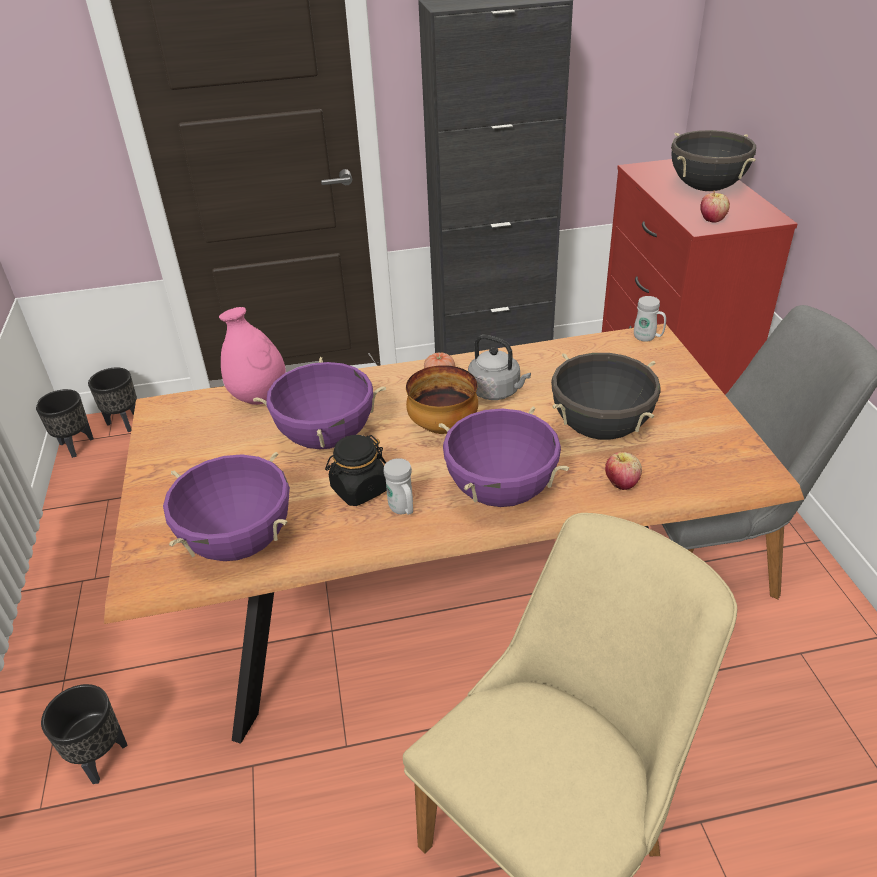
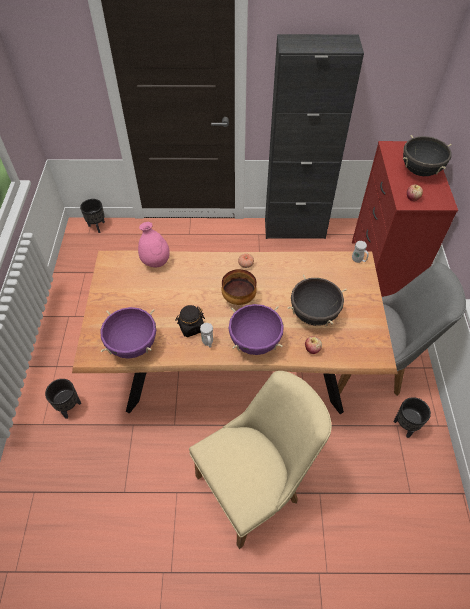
camera: 10 degrees right, 15 degrees up
black planter [36,389,94,458] -> black planter moved to [393,397,431,438]
purple cooking pot [253,357,386,449] -> none
grey kettle [468,335,531,400] -> none

